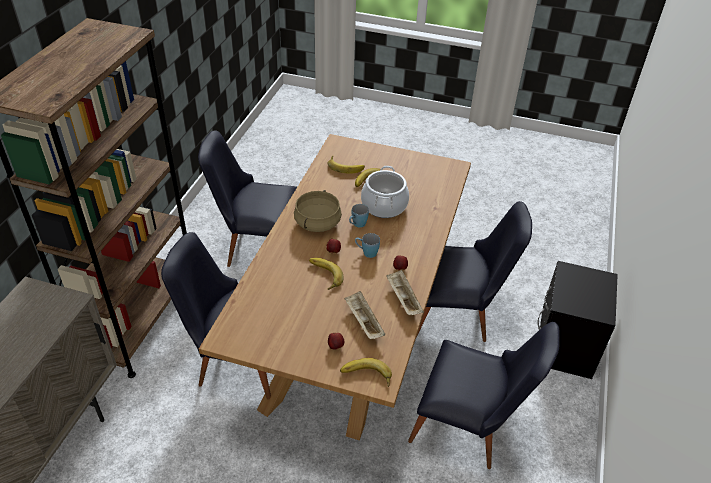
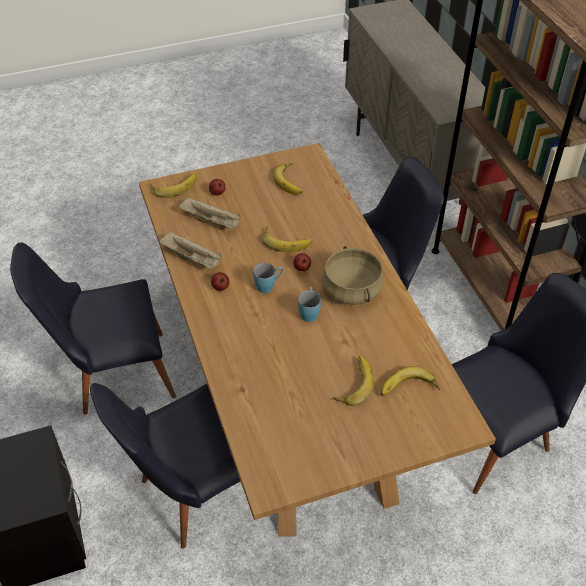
camera: 145 degrees right, 5 degrees up
cooking pot [361,166,409,218] -> none
none -> banana [273,163,303,195]

